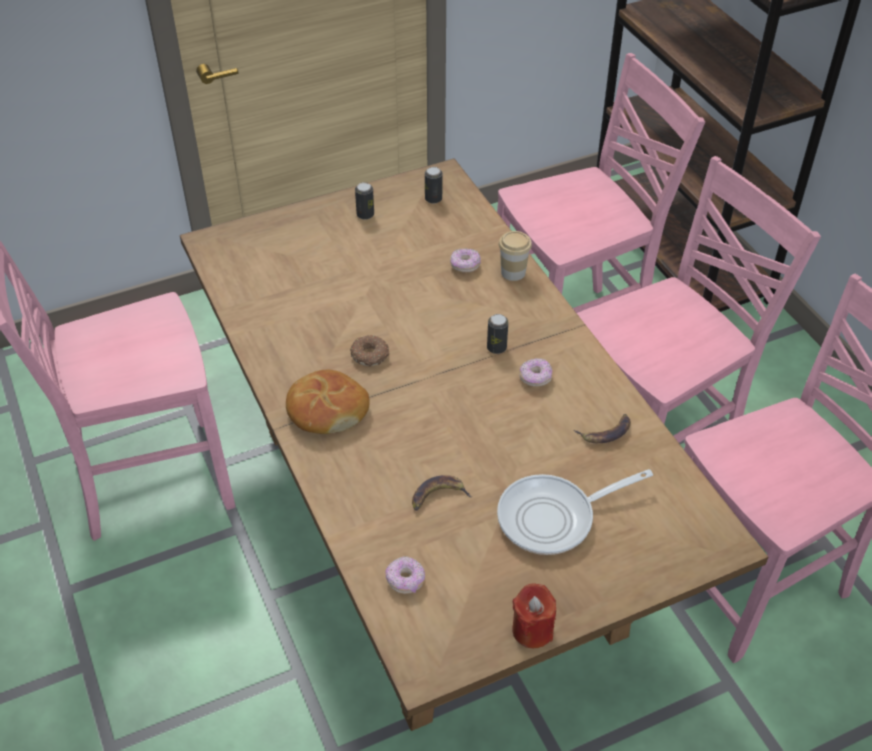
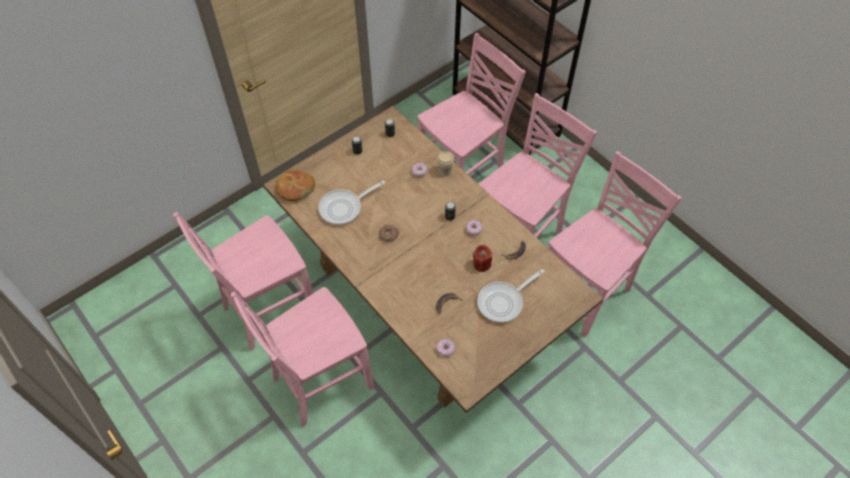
camera: 15 degrees left, 10 degrees up
bread [286,370,370,434] -> bread moved to [276,169,315,201]
red candle [512,583,556,648] -> red candle moved to [473,245,492,272]
none -> pink chair [230,287,374,427]
none -> frying pan [319,180,385,225]

